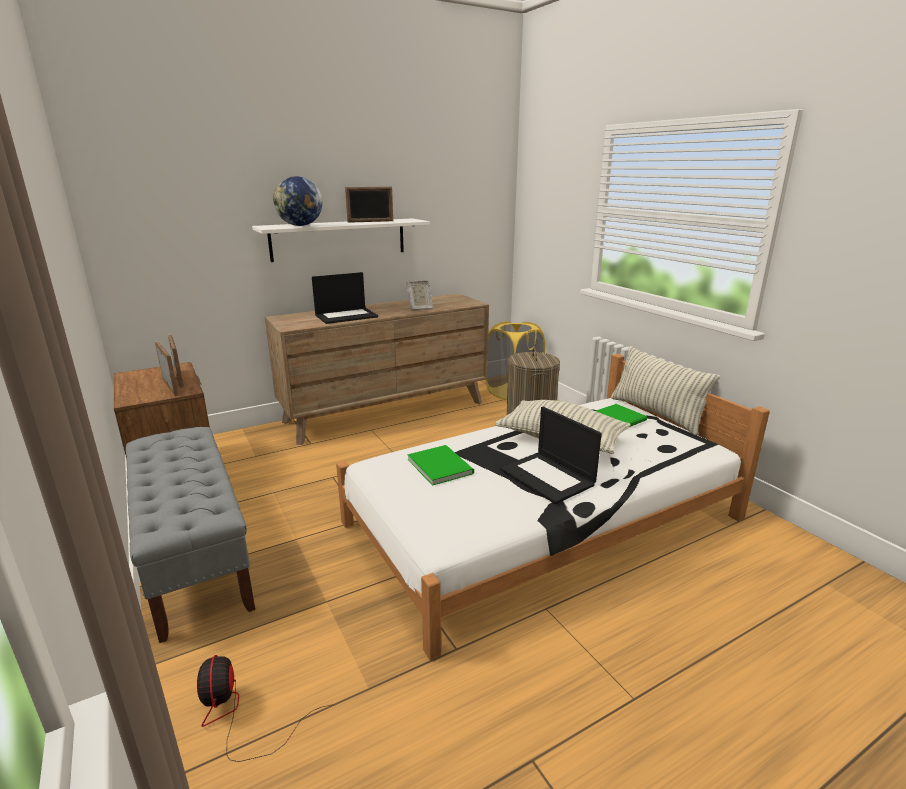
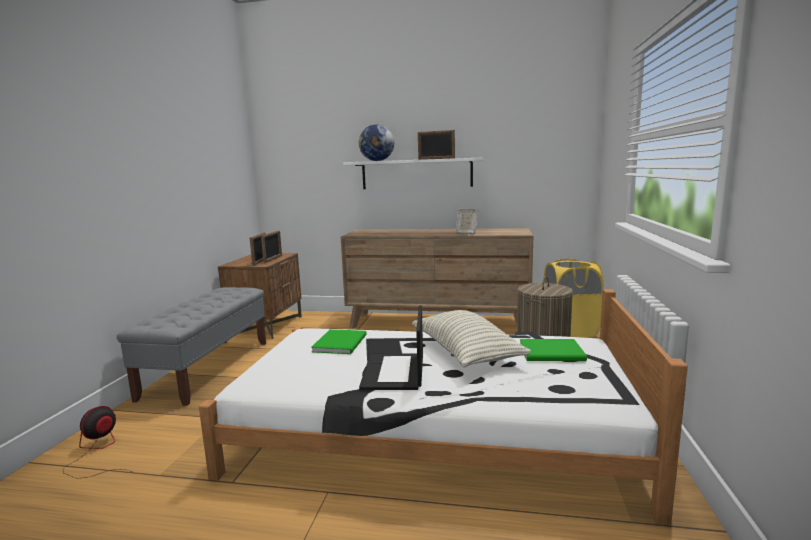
camera: 40 degrees right, 10 degrees down
laptop [312,272,378,324] -> none
pillow [611,346,720,435] -> none

